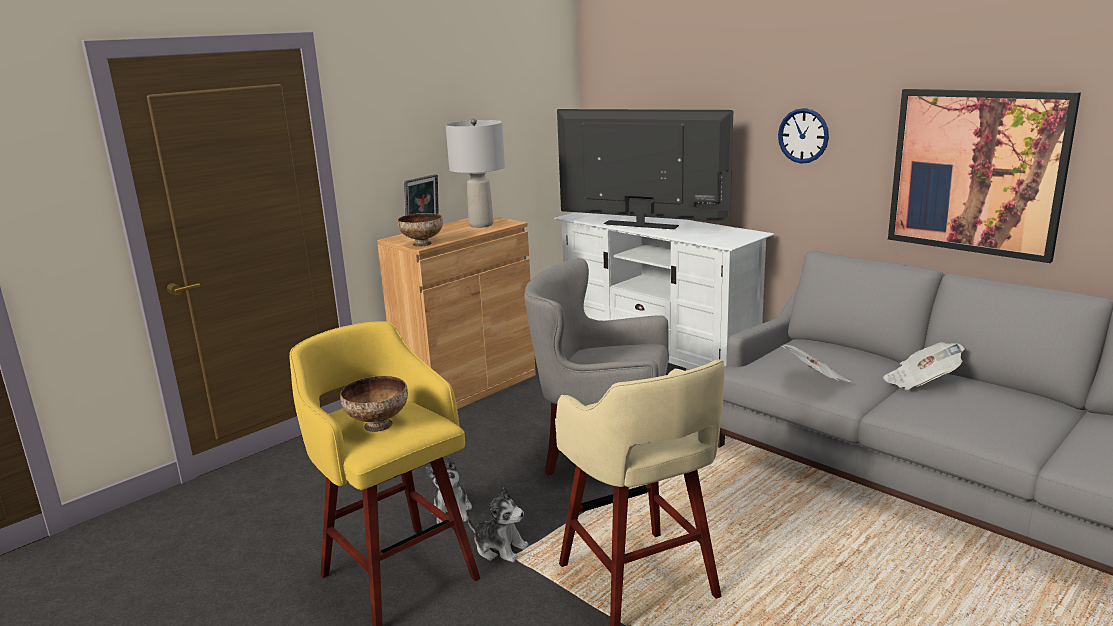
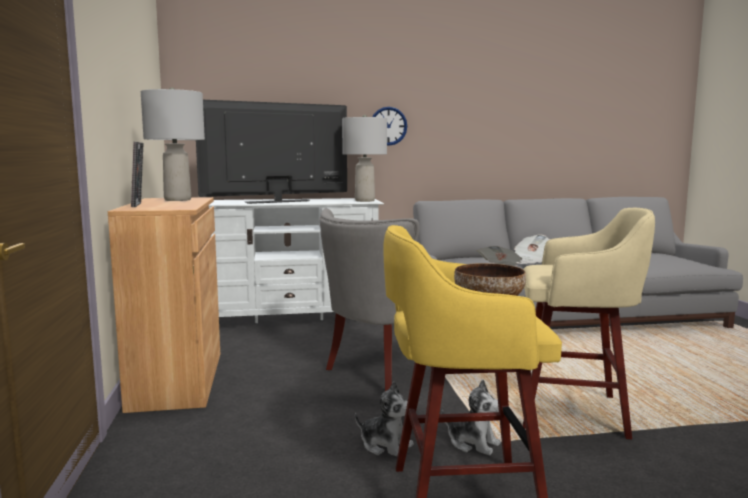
camera: 55 degrees left, 10 degrees down
bowl [398,213,443,247] -> none
plush toy [467,487,528,562] -> plush toy turned 60 degrees clockwise [442,380,501,455]
picture [888,89,1081,263] -> none
none -> grey table lamp [342,115,387,202]

